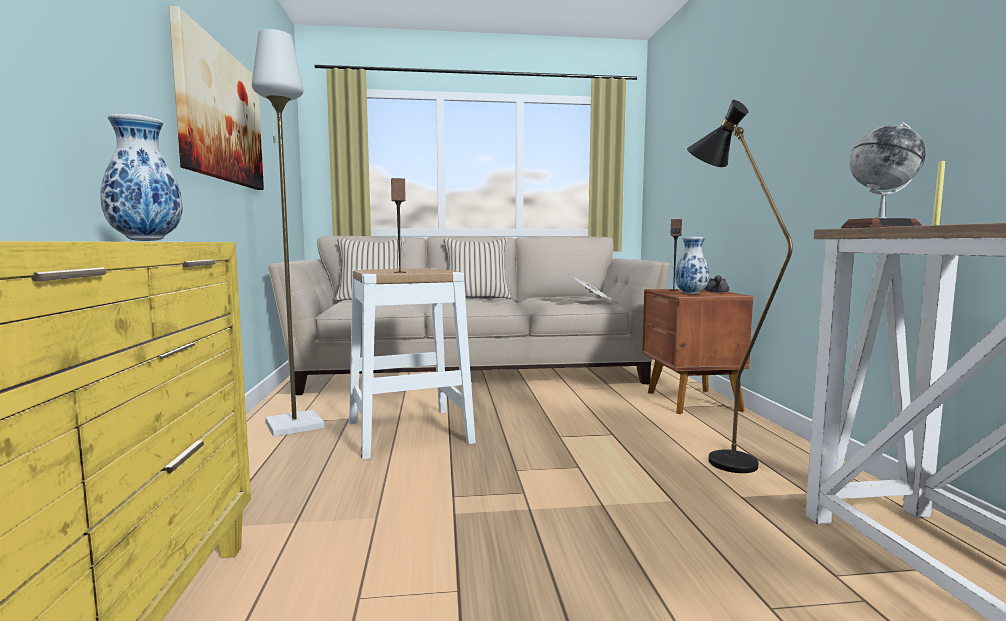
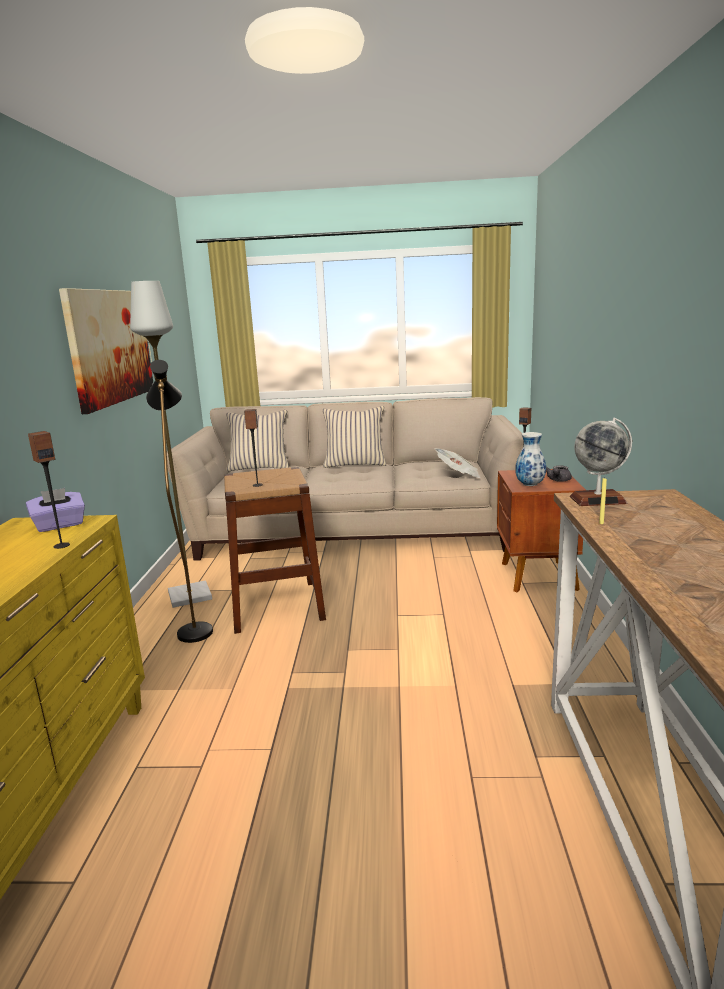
camera: 10 degrees right, 10 degrees up
vase [100,114,182,241] -> purple tissue box [26,488,85,532]
white stool [349,268,476,459] -> brown stool [224,467,326,634]
black floor lamp [687,100,793,473] -> black floor lamp moved to [146,360,213,643]
none -> speaker [28,431,70,549]

